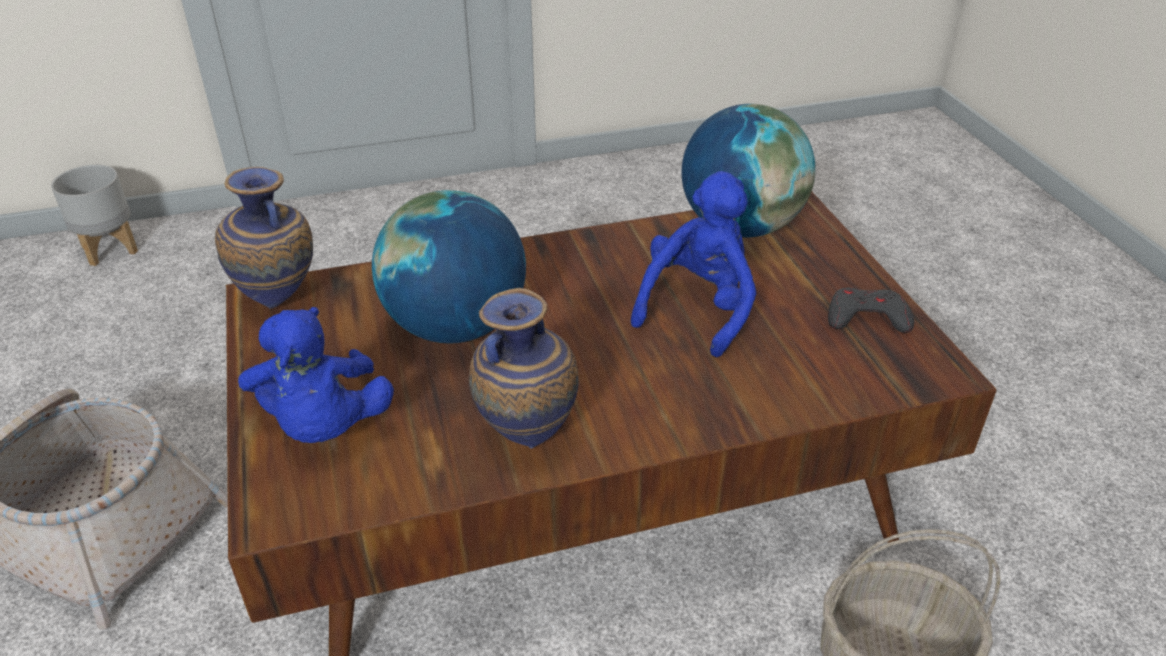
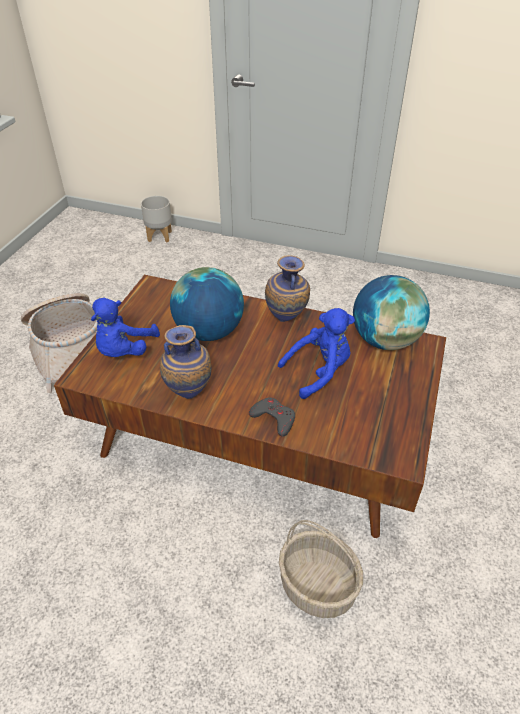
camera: 35 degrees right, 5 degrees up
vase [215,167,313,309] -> vase moved to [265,255,310,322]
grey game controller [828,287,914,333] -> grey game controller moved to [249,397,295,437]

